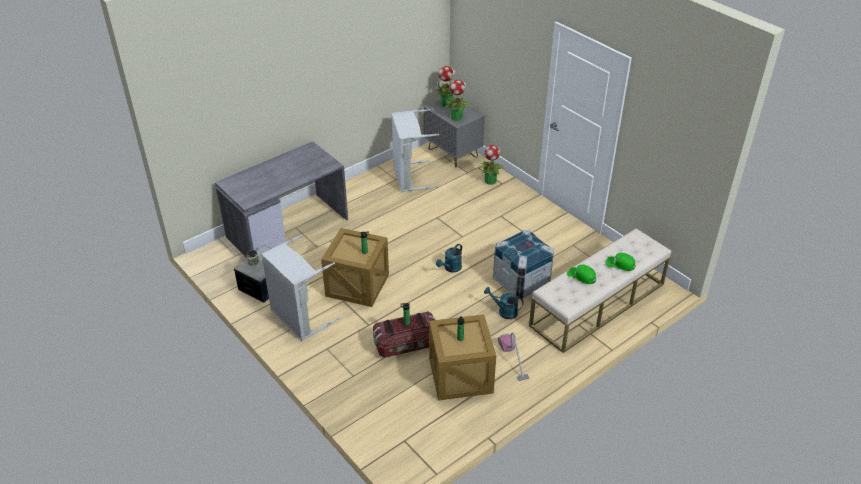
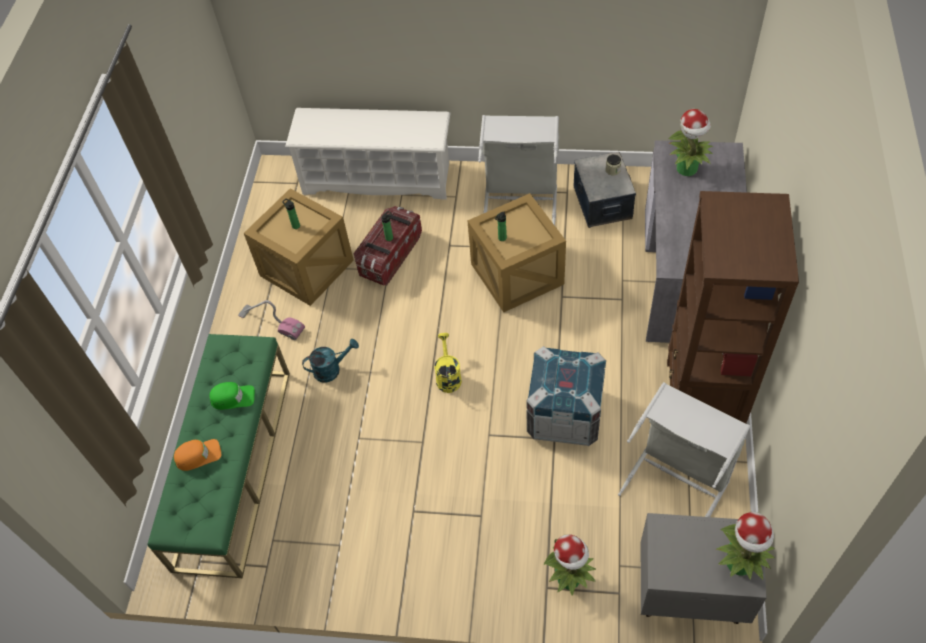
camera: 140 degrees right, 15 degrees up
turquoise watering can [436,244,462,273] -> yellow watering can [434,333,462,393]
potted plant [444,80,470,121] -> potted plant moved to [668,109,713,176]
crate [493,230,554,299] -> crate moved to [526,346,606,446]
beige bench [529,228,671,353] -> green bench [147,334,290,578]
green cap [606,253,635,271] -> orange cap [174,439,221,471]
none -> white shoe rack [285,108,451,200]
none -> brown bookcase [667,191,799,424]

